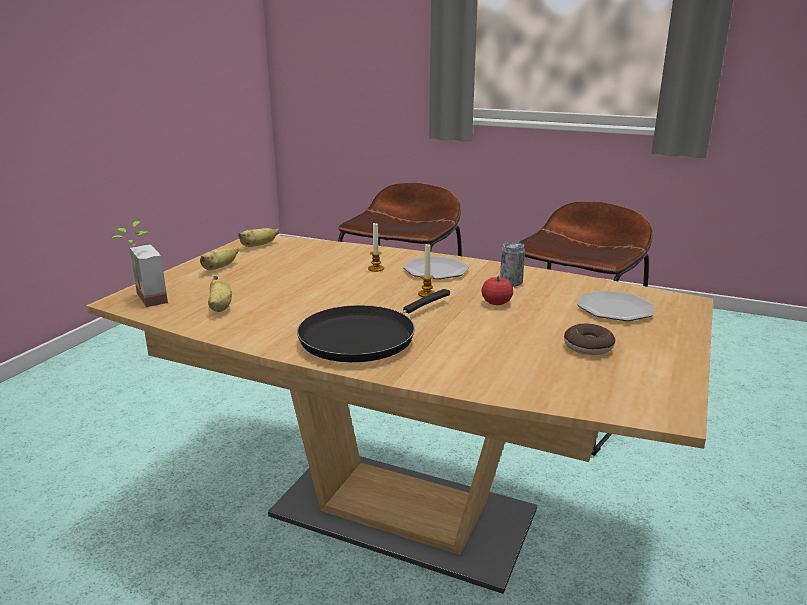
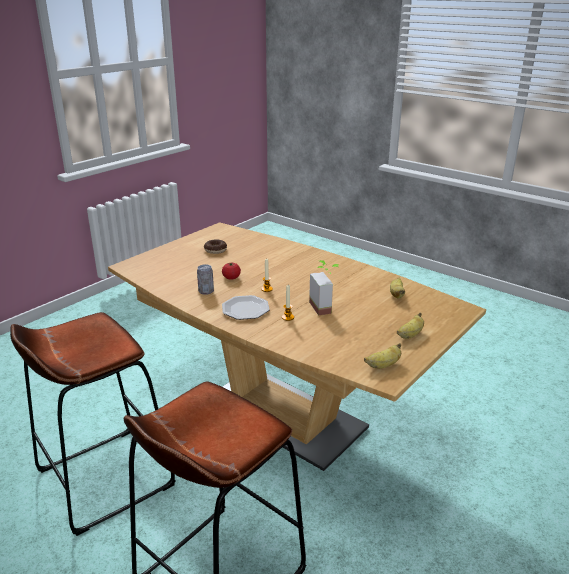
camera: 165 degrees left, 5 degrees up
potted plant [112,221,168,307] -> potted plant moved to [309,260,339,316]
black frying pan [297,289,450,362] -> none
plate [577,290,654,321] -> none

